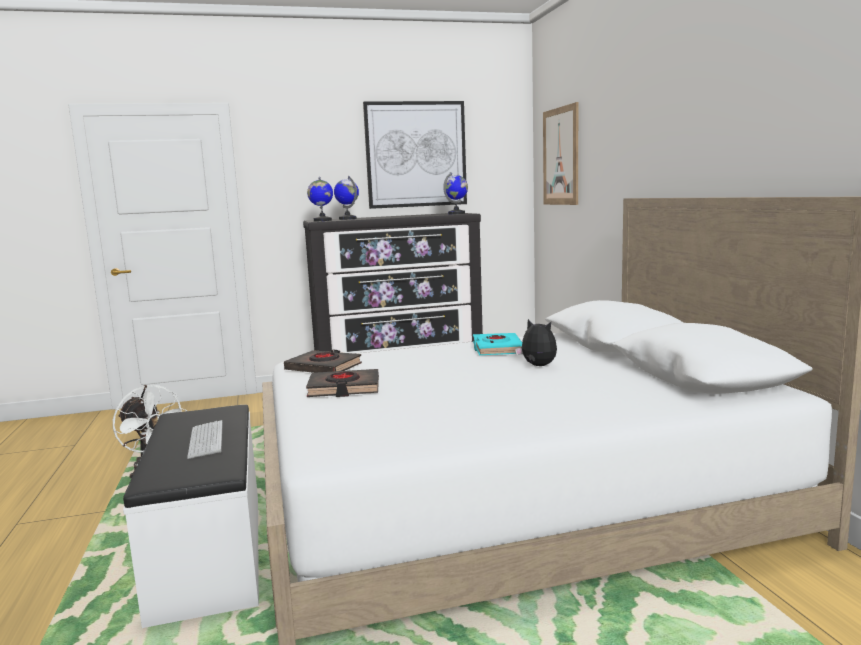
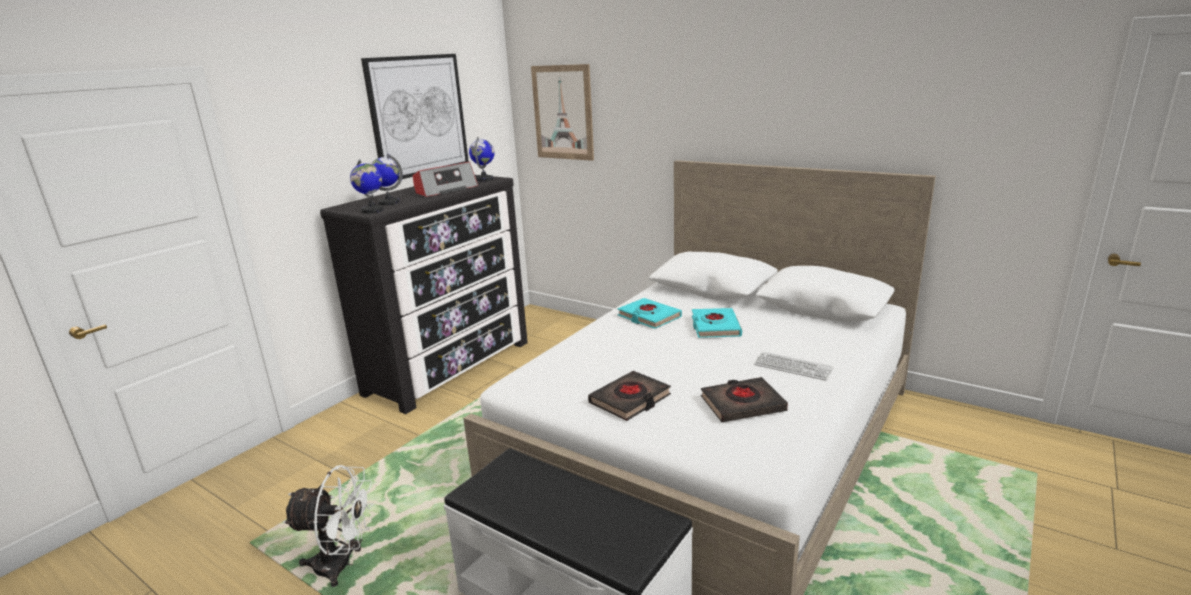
camera: 40 degrees left, 10 degrees up
keyboard [187,420,223,459] -> keyboard moved to [754,351,834,381]
black book [284,349,362,373] -> black book moved to [701,377,788,422]
plush toy [515,319,557,366] -> turquoise book [692,308,742,338]
none -> radio [412,162,478,197]

